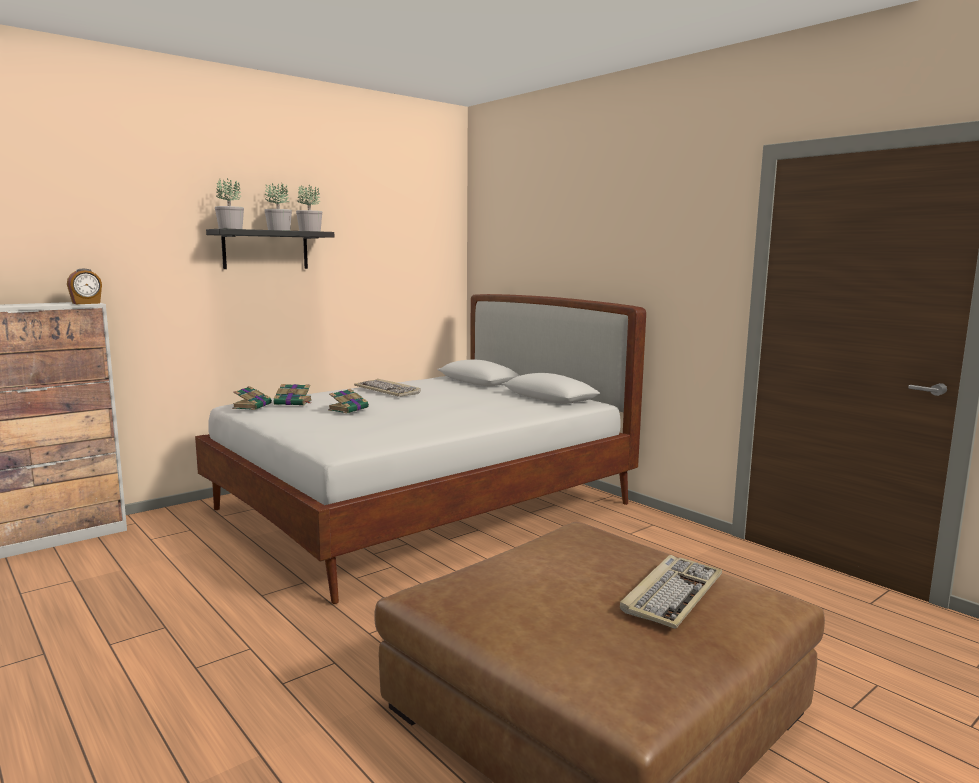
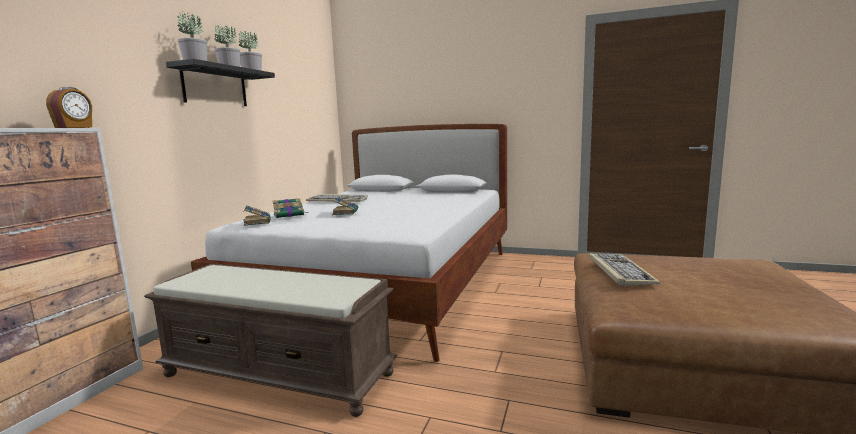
camera: 30 degrees left, 0 degrees up
keyboard [620,555,722,629] -> keyboard moved to [589,253,660,286]
none -> brown bench [144,264,397,417]

